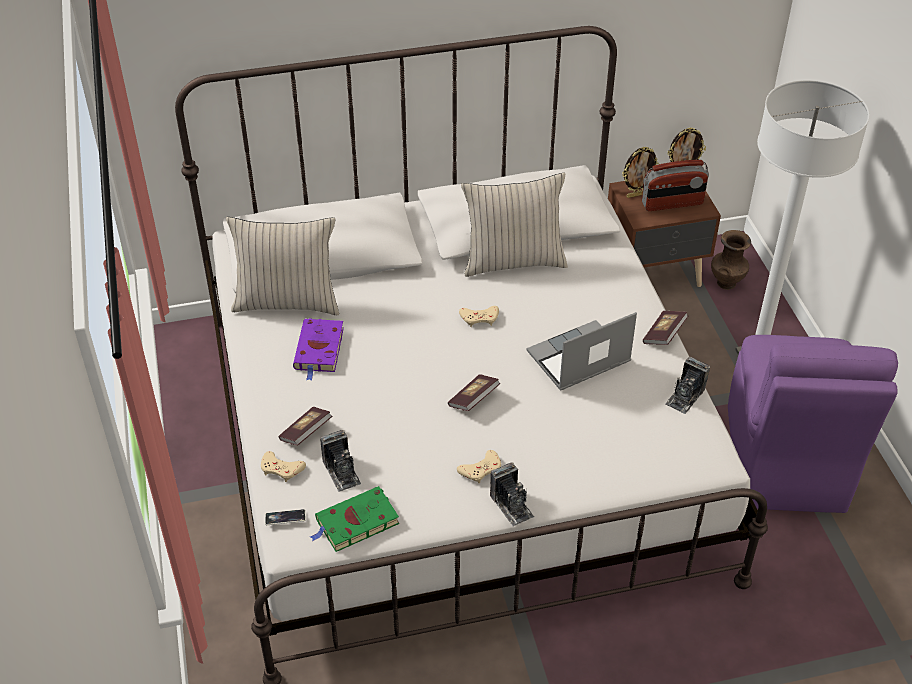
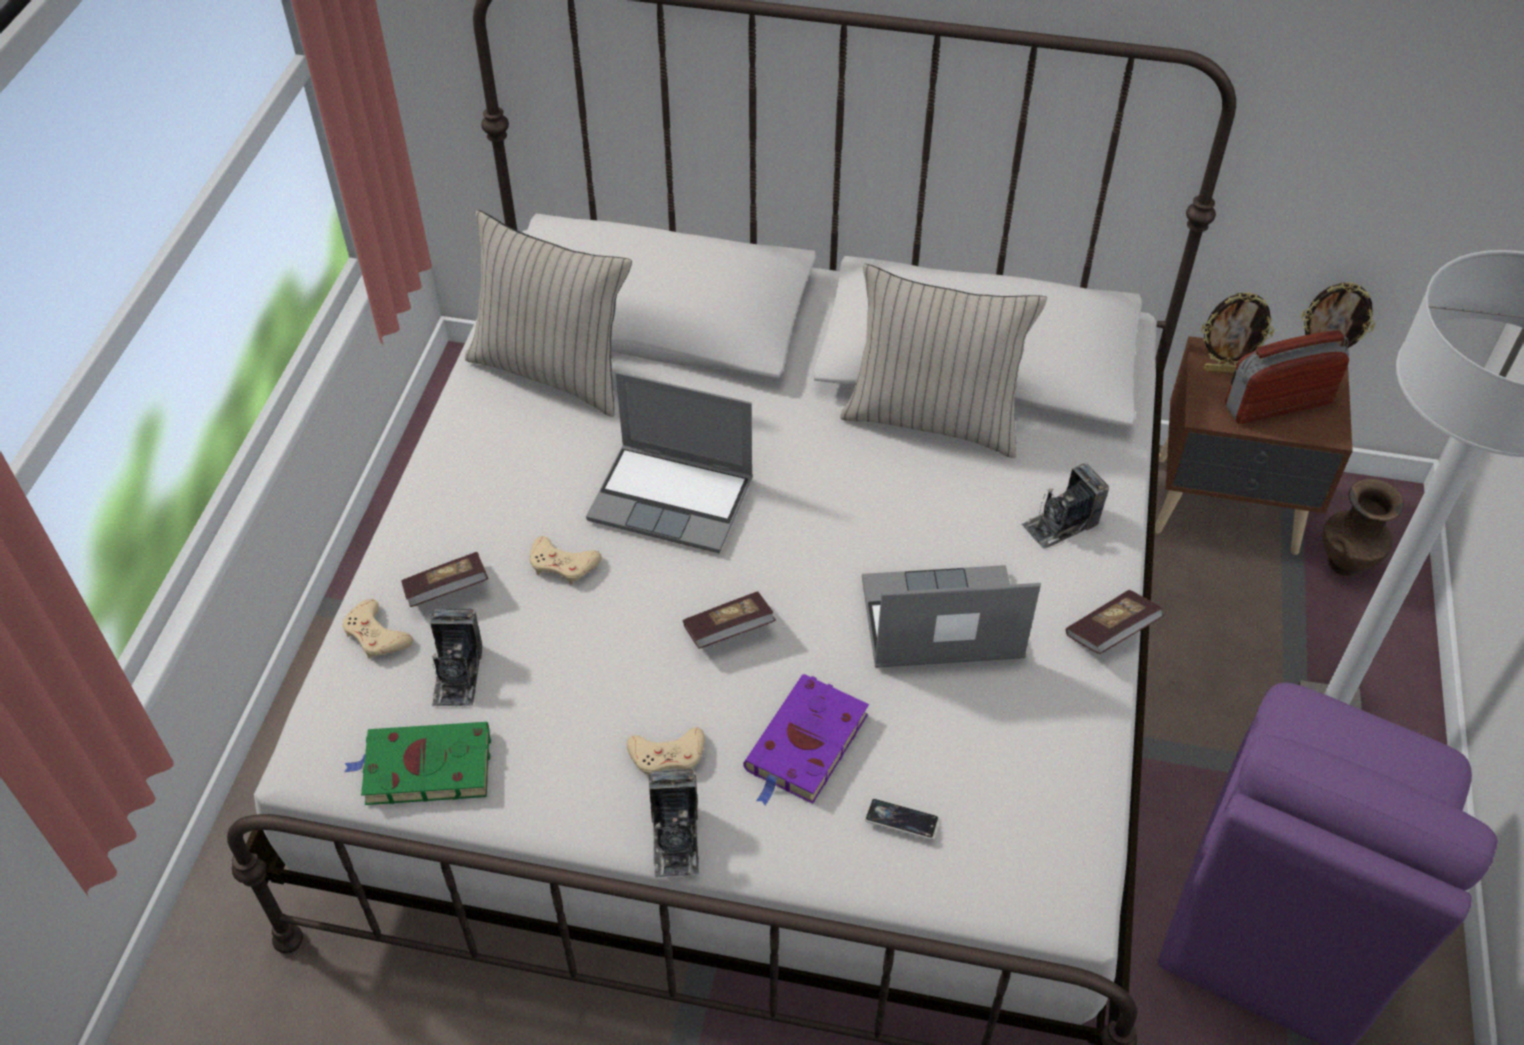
camera: 25 degrees right, 5 degrees up
phone [265,509,306,525] -> phone moved to [865,799,939,840]
purple book [293,318,344,381] -> purple book moved to [743,674,869,806]
beige game controller [459,306,499,327] -> beige game controller moved to [530,536,601,585]
radio [642,160,709,211] -> radio turned 150 degrees clockwise [1225,330,1349,424]
camera [665,357,710,414] -> camera moved to [1021,464,1109,549]
none -> laptop [586,372,753,553]

